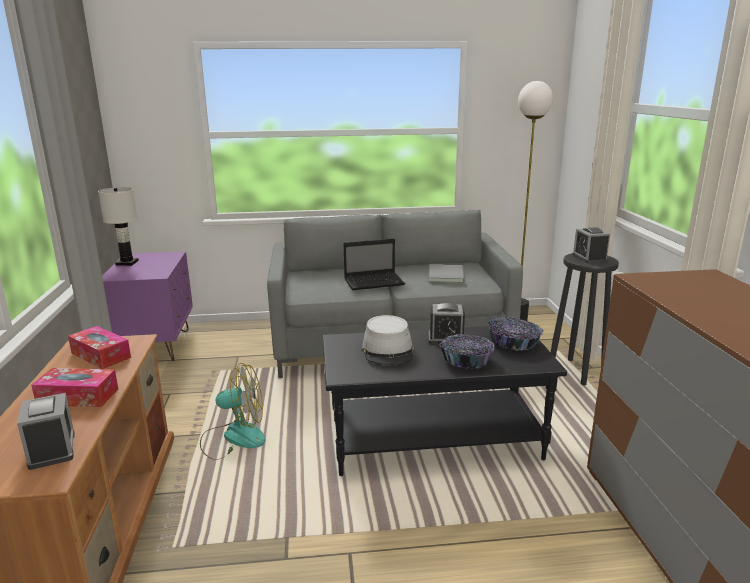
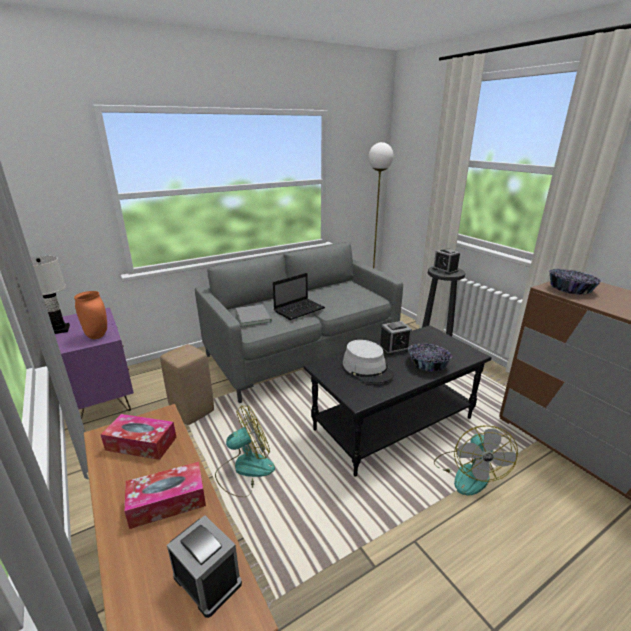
camera: 25 degrees left, 5 degrees up
grey book [429,264,465,283] -> grey book moved to [236,304,272,326]
bowl [488,317,544,351] -> bowl moved to [549,269,602,295]
none -> orange vase [74,291,107,339]
none -> beige stool [160,344,214,425]
none -> fan [434,425,518,496]

